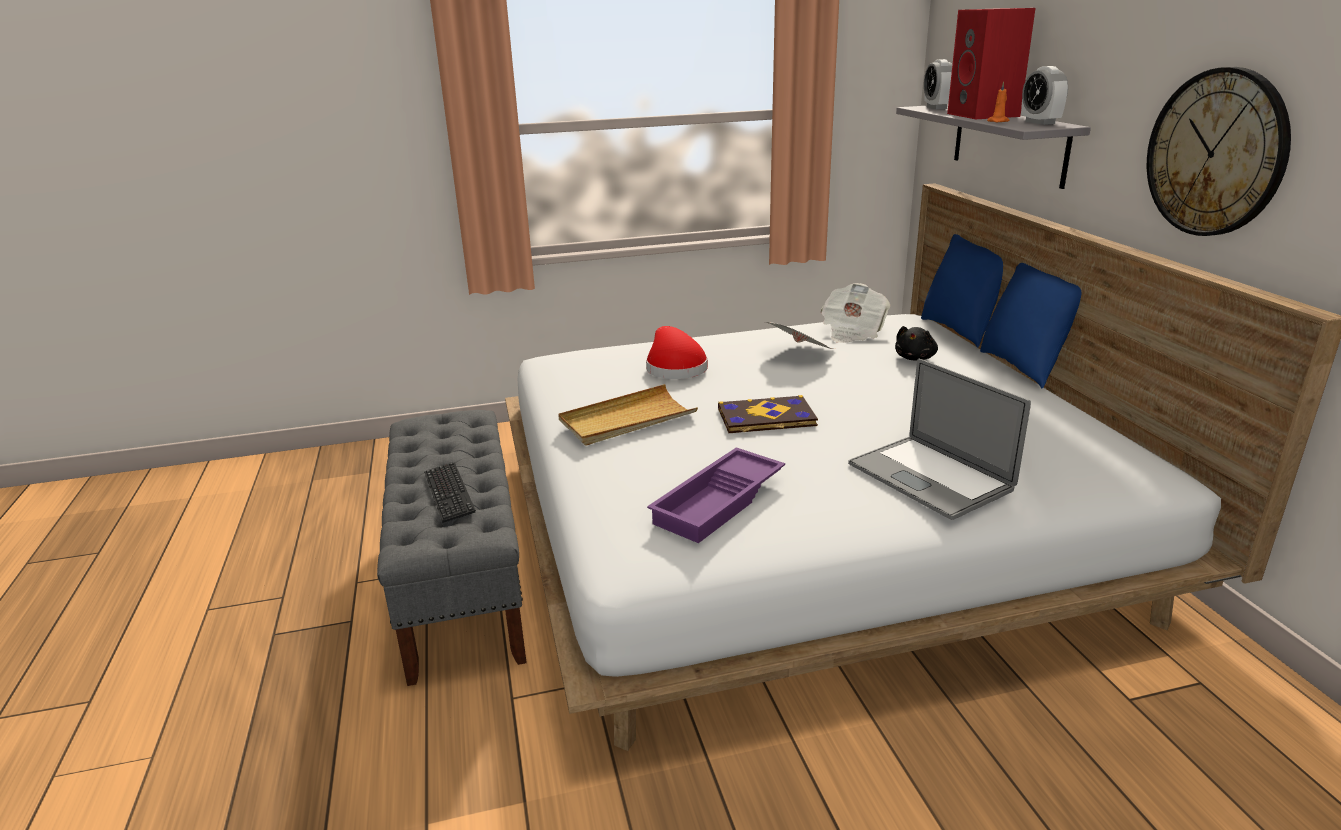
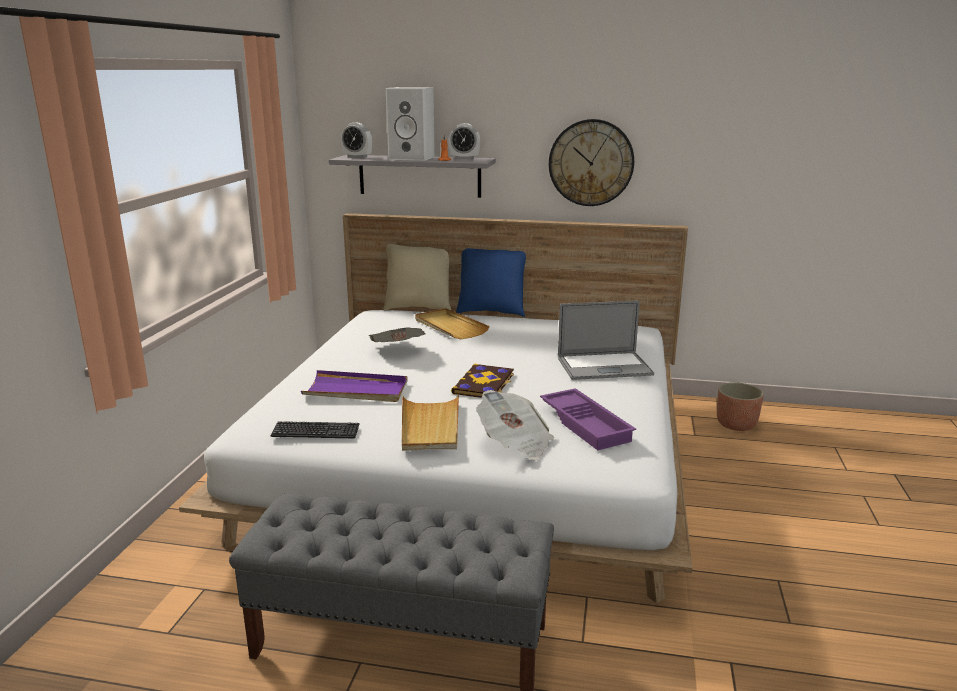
camera: 65 degrees left, 5 degrees down
keyboard [424,462,476,523] -> keyboard moved to [271,421,360,438]
red hat [646,326,708,379] -> purple tray [301,370,408,402]
newspaper [821,283,890,343] -> newspaper moved to [476,390,554,460]
black plush toy [895,326,938,360] -> beige tray [415,308,490,339]
blue pillow [921,234,1003,347] -> beige pillow [384,244,451,310]
red speaker [947,8,1036,119] -> white speaker [386,87,435,161]
none -> planter [717,382,764,431]

